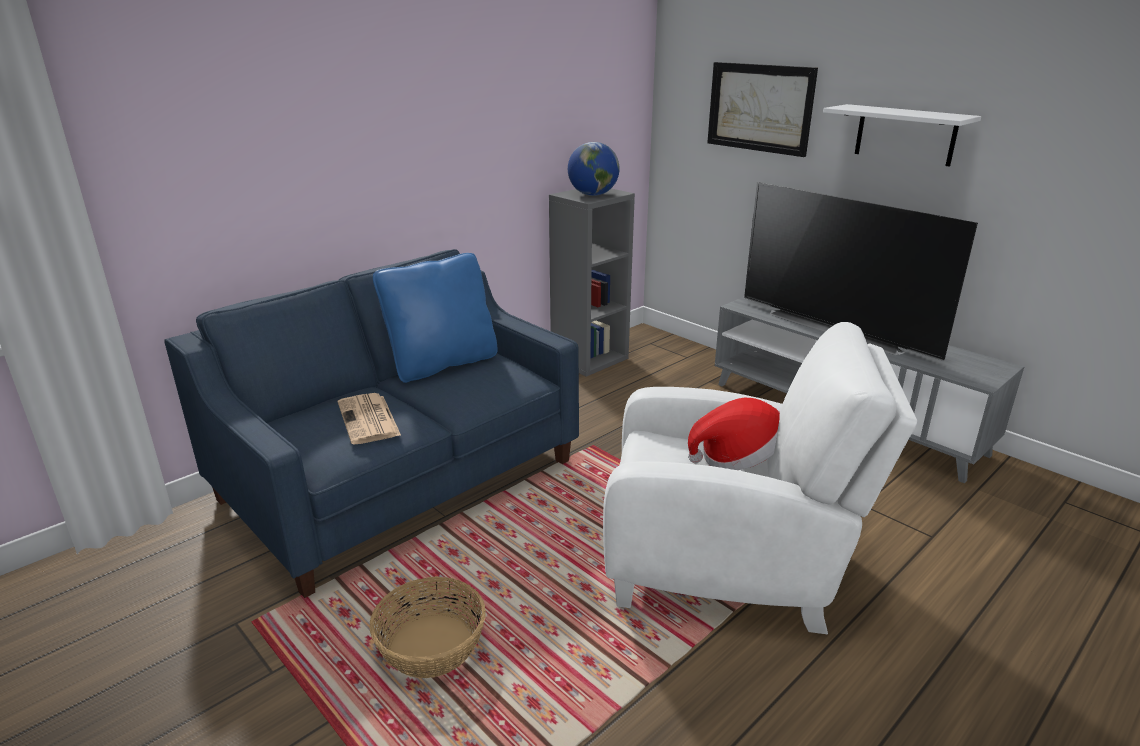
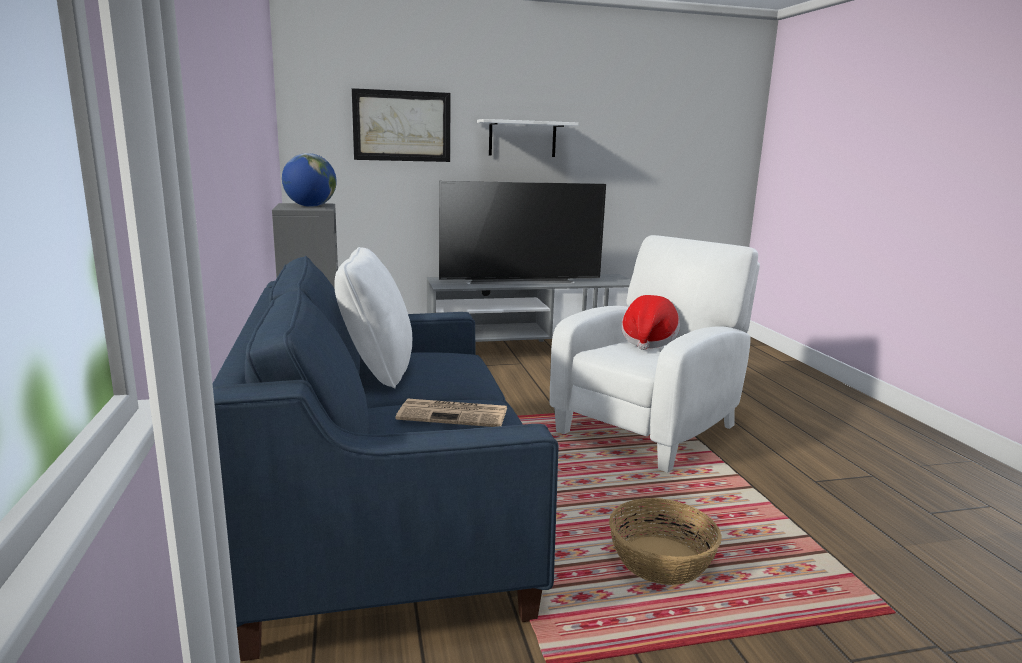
camera: 60 degrees left, 10 degrees down
blue pillow [373,253,498,383] -> white pillow [334,247,412,388]

